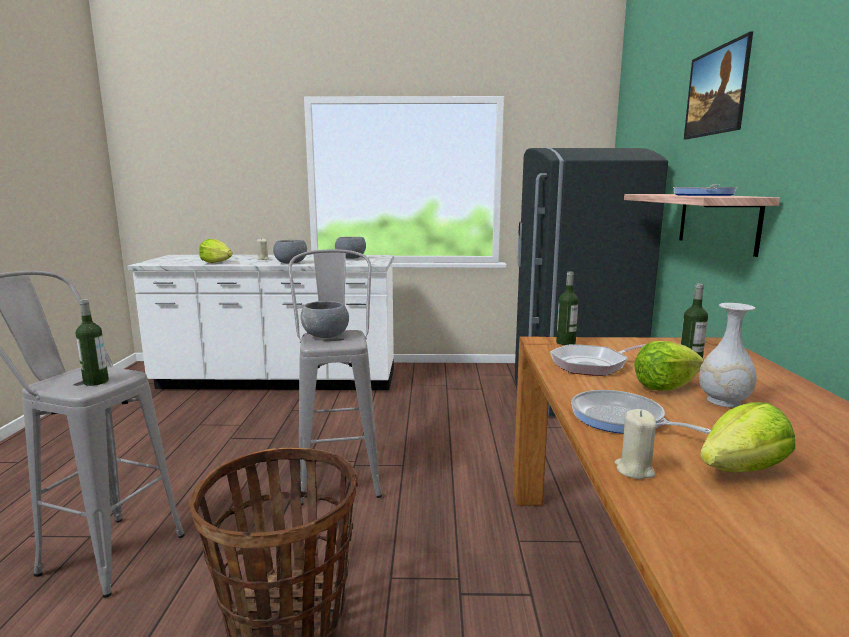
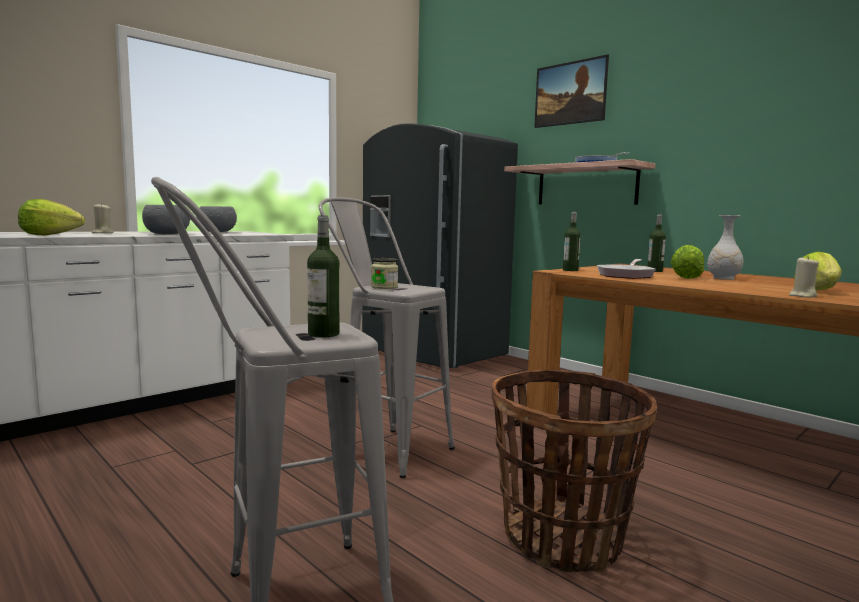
camera: 45 degrees left, 5 degrees down
grey bowl [301,301,349,338] -> jar [371,258,398,289]
frying pan [571,390,711,434] -> none

